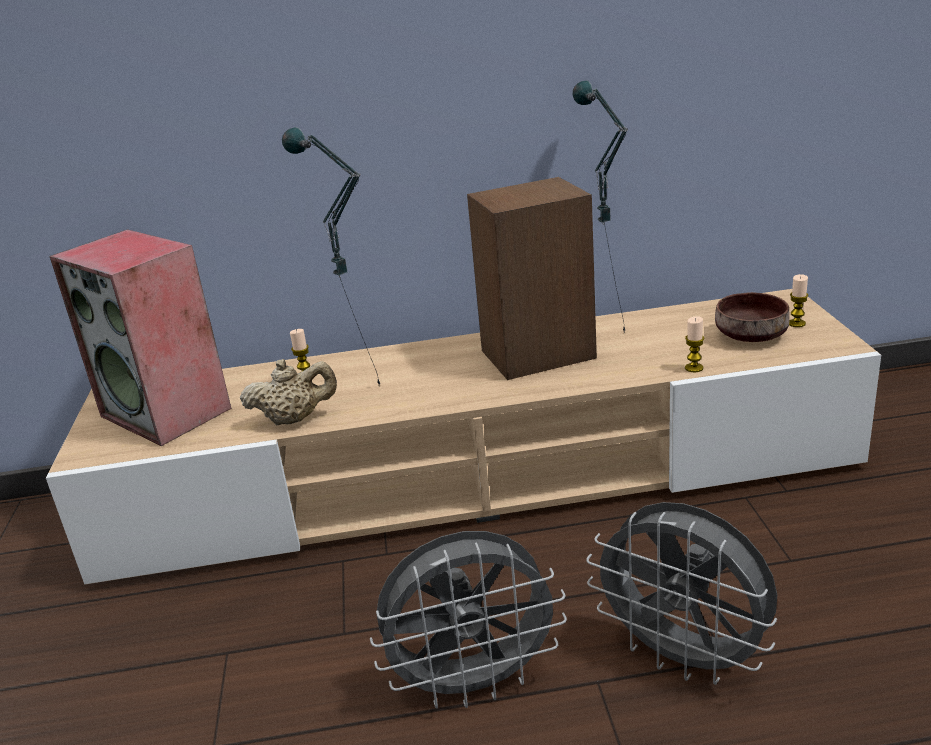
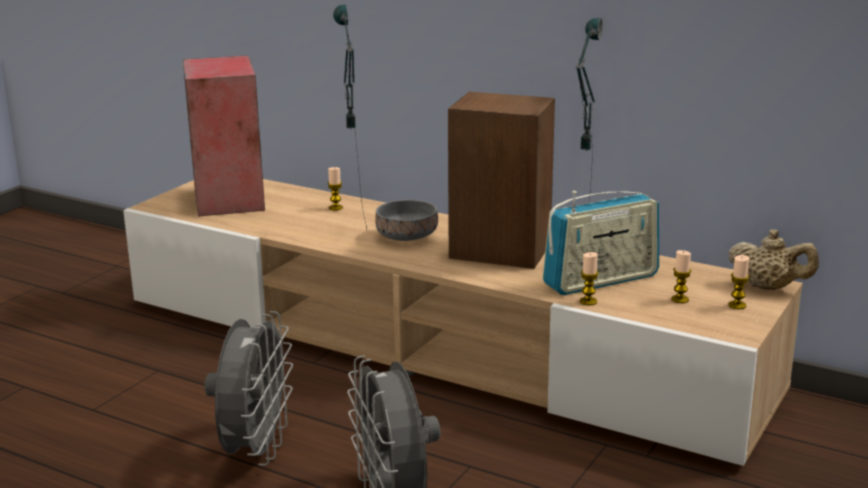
camera: 35 degrees right, 5 degrees down
beige teapot [240,359,337,425] -> beige teapot moved to [728,229,819,290]
grey fan [370,531,567,708] -> grey fan turned 105 degrees counterclockwise [204,311,293,466]
brown bowl [715,292,790,342] -> candle [671,250,691,303]
none -> grey bowl [375,200,438,241]
none -> radio [543,191,659,295]

